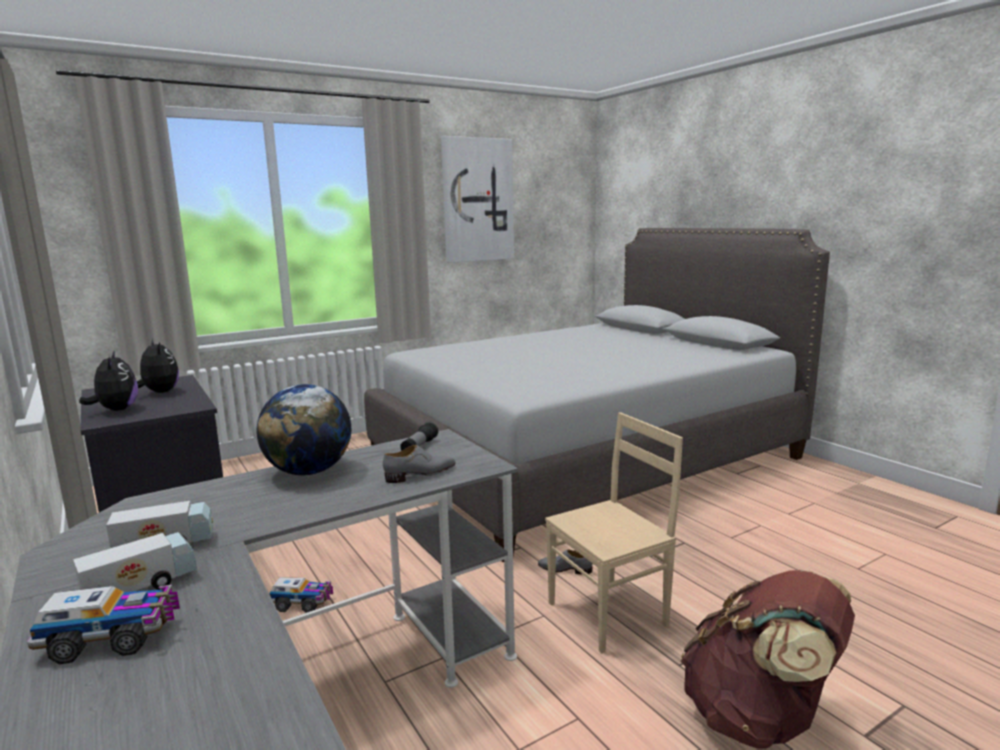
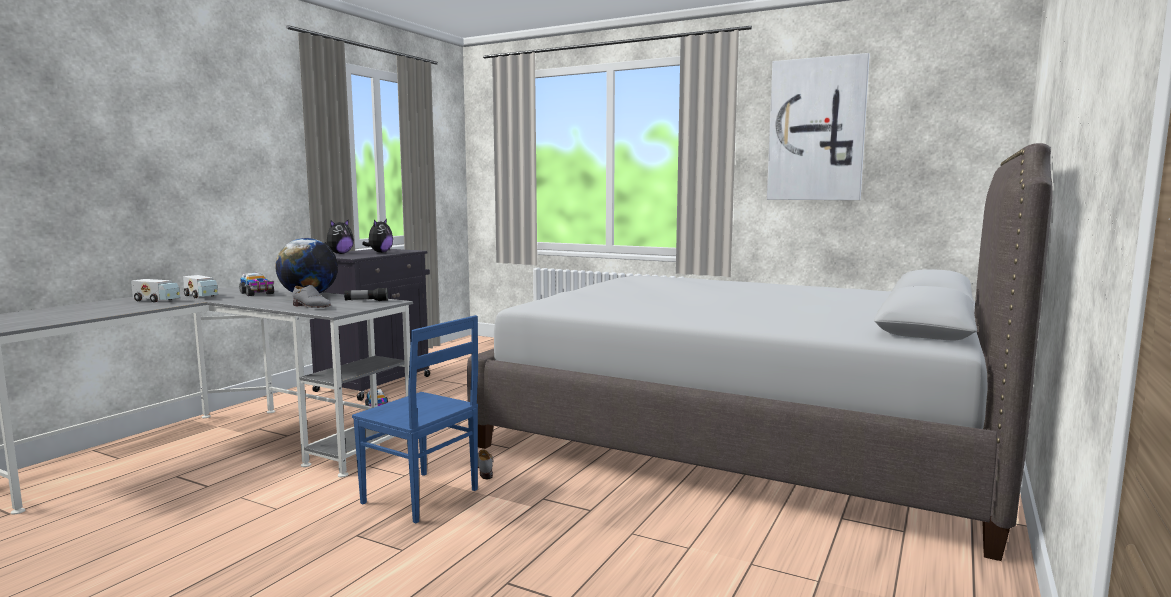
camera: 60 degrees right, 5 degrees down
toy truck [27,585,180,664] -> toy truck moved to [239,273,274,296]
beige chair [545,412,683,653] -> blue chair [352,315,478,523]
brown backpack [681,570,855,749] -> none

